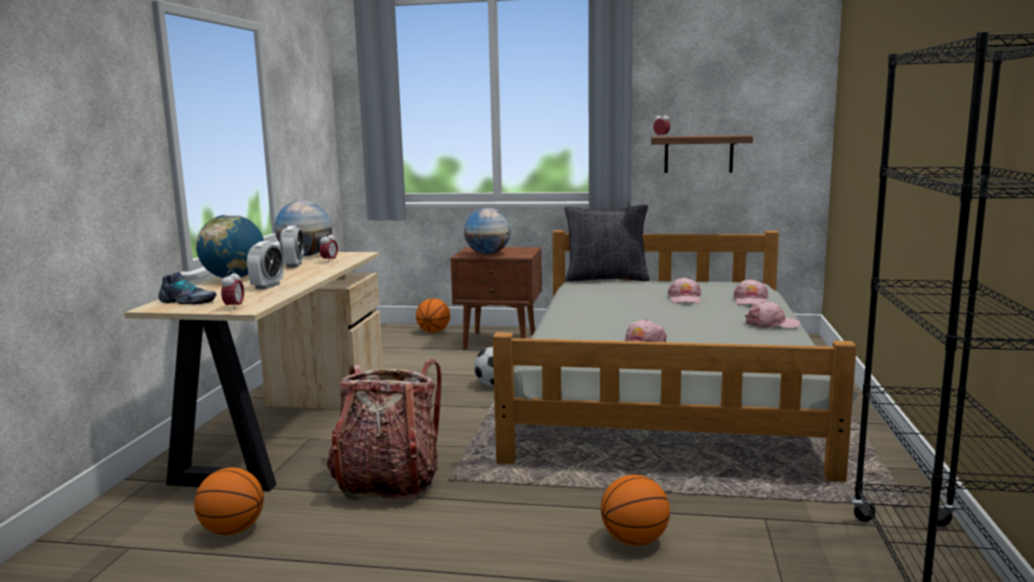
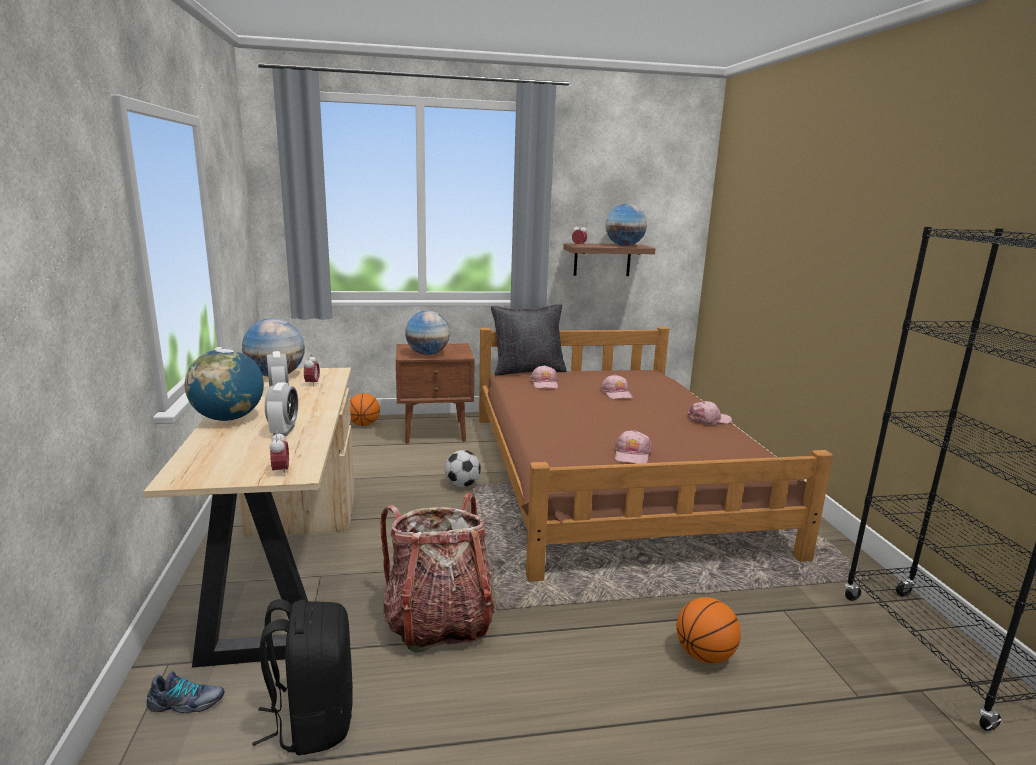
camera: 20 degrees left, 5 degrees up
shoe [159,272,217,304] -> shoe moved to [147,671,225,713]
basketball [194,467,264,535] -> black backpack [252,599,353,755]
grey bed [493,230,859,482] -> brown bed [479,327,833,582]
pink cap [733,279,768,305] -> pink cap moved to [530,365,558,389]
none -> globe [606,203,647,246]

